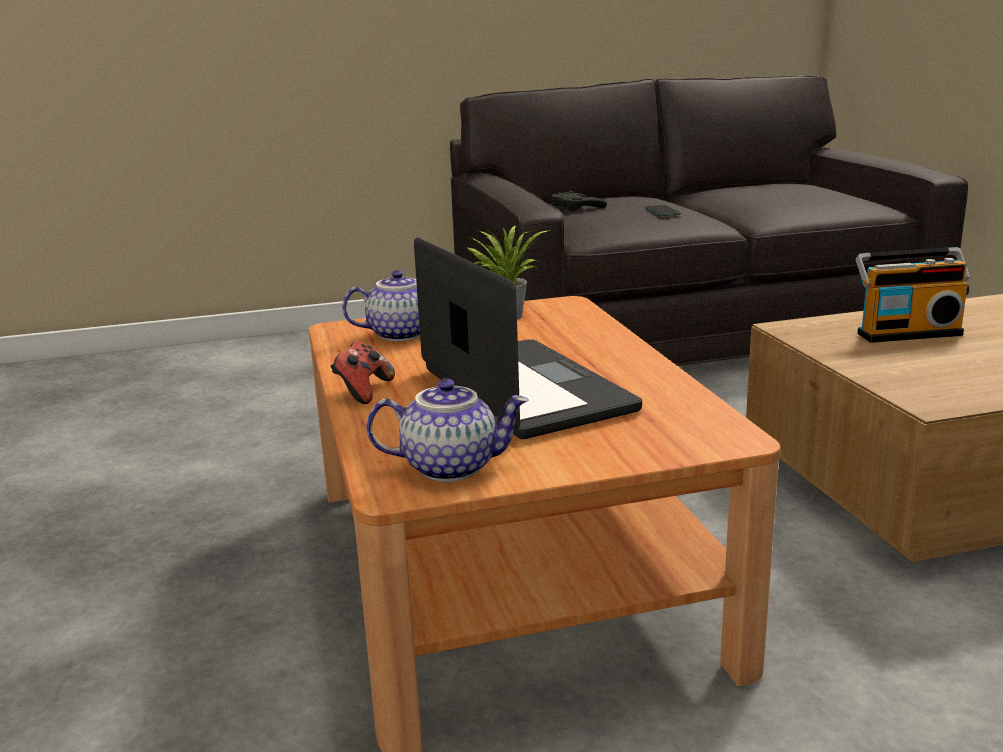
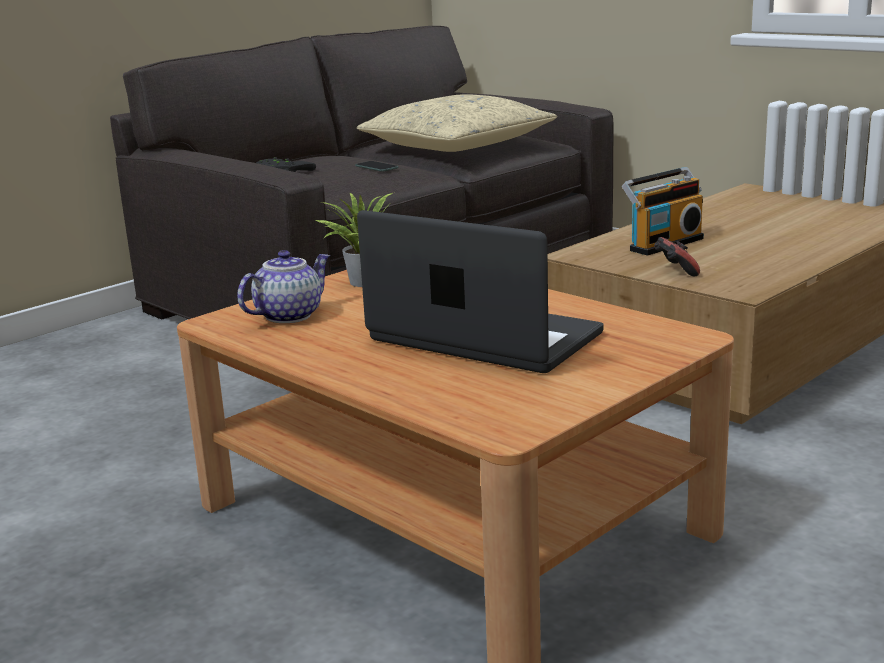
camera: 30 degrees left, 0 degrees up
game controller [331,341,395,404] -> game controller moved to [654,237,700,277]
teapot [366,378,529,482] -> none
none -> beige pillow [357,94,557,152]

